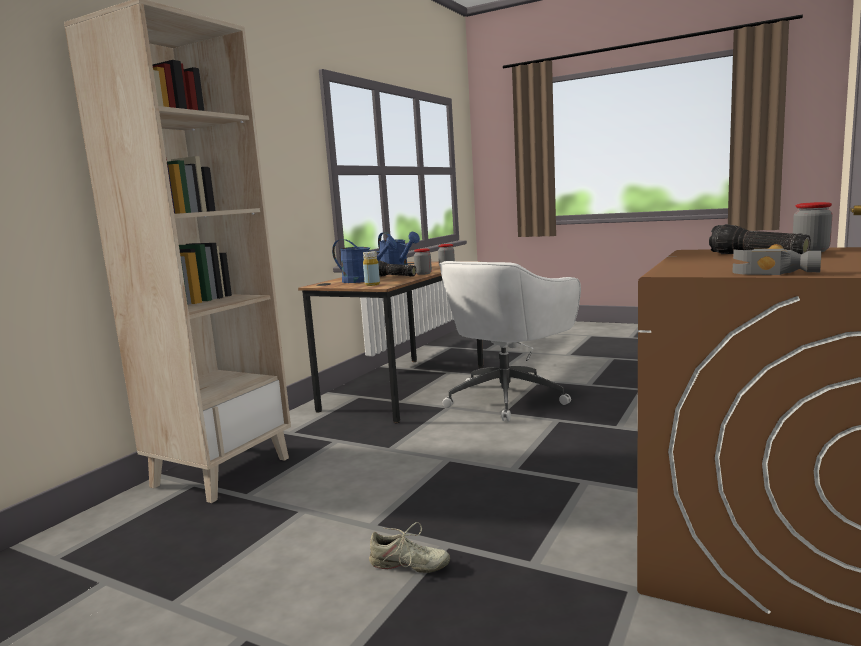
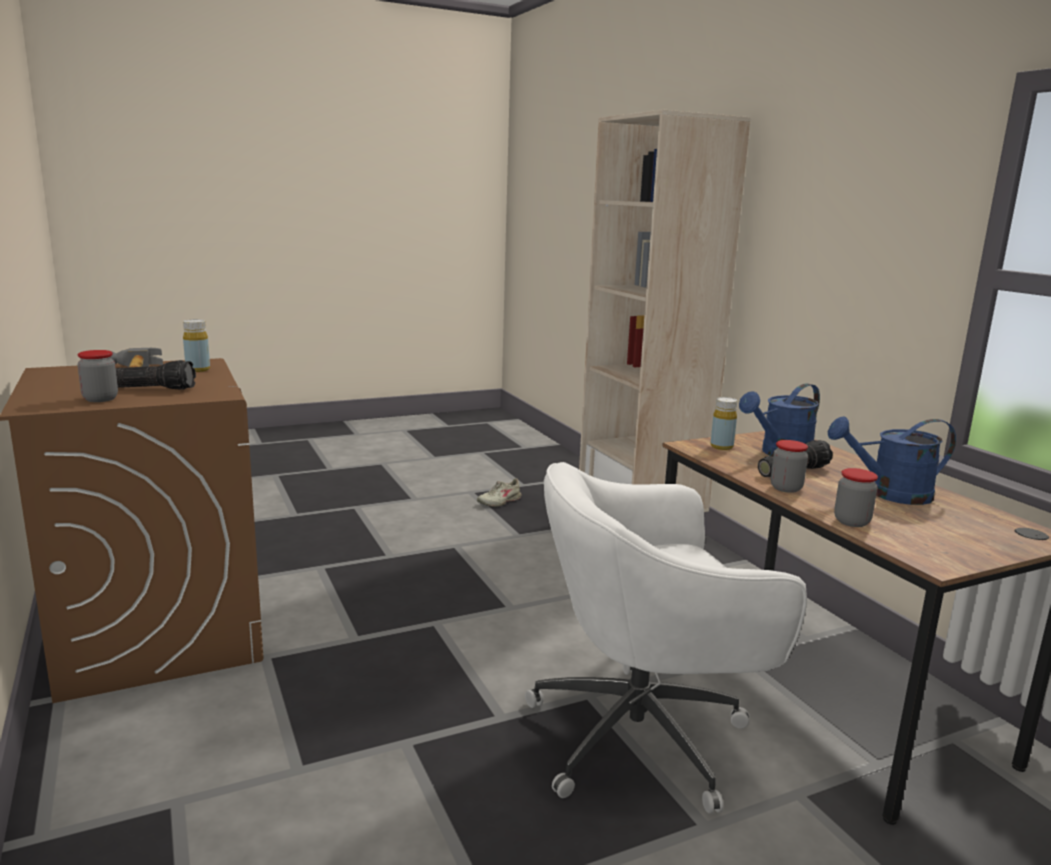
camera: 125 degrees right, 5 degrees up
beige shoe [369,522,450,573] -> beige shoe moved to [477,478,521,507]
white office chair [439,261,581,421] -> white office chair turned 90 degrees counterclockwise [525,462,807,814]
none -> yellow bottle [183,319,210,372]

